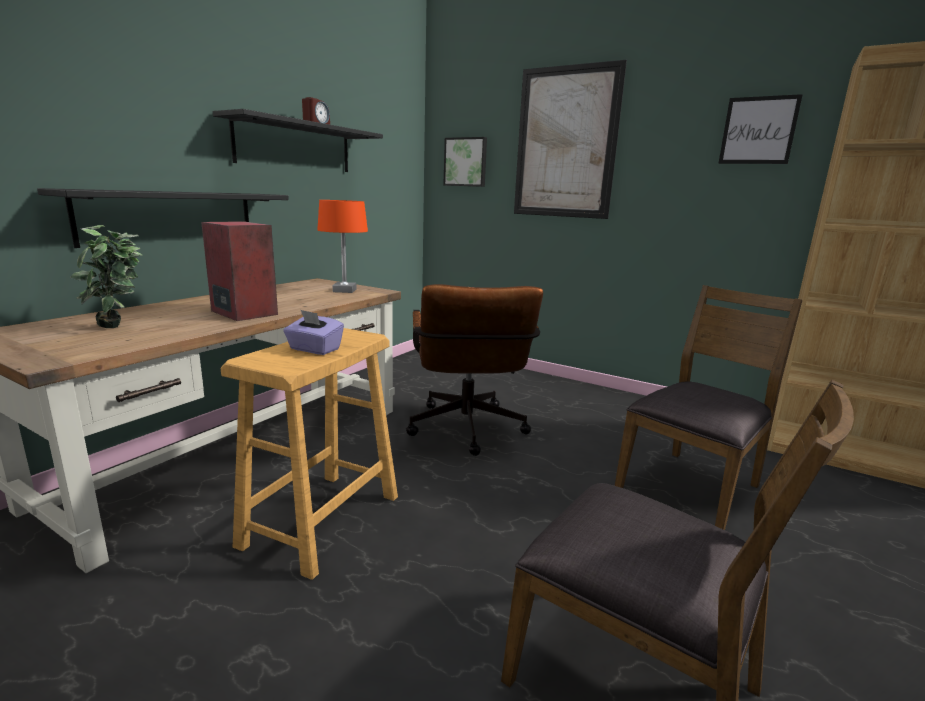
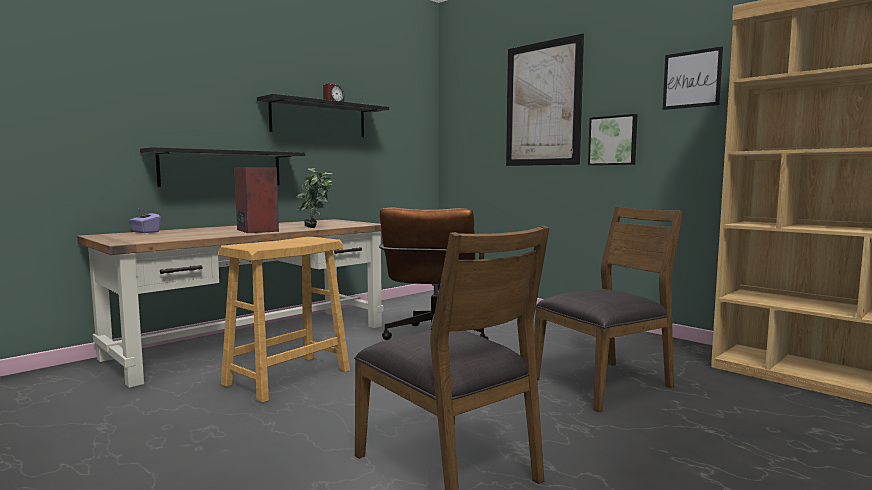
camera: 15 degrees right, 10 degrees down
potted plant [70,225,142,328] -> potted plant moved to [297,168,333,228]
purple tissue box [283,310,344,355] -> purple tissue box moved to [129,208,161,233]
orange table lamp [317,200,368,293] -> none
picture [443,137,487,187] -> picture moved to [588,114,637,165]

